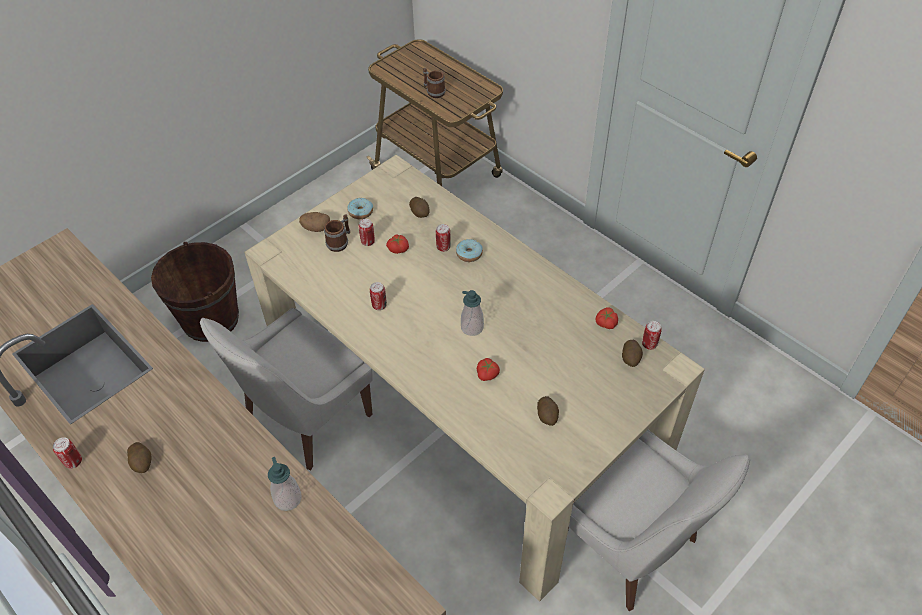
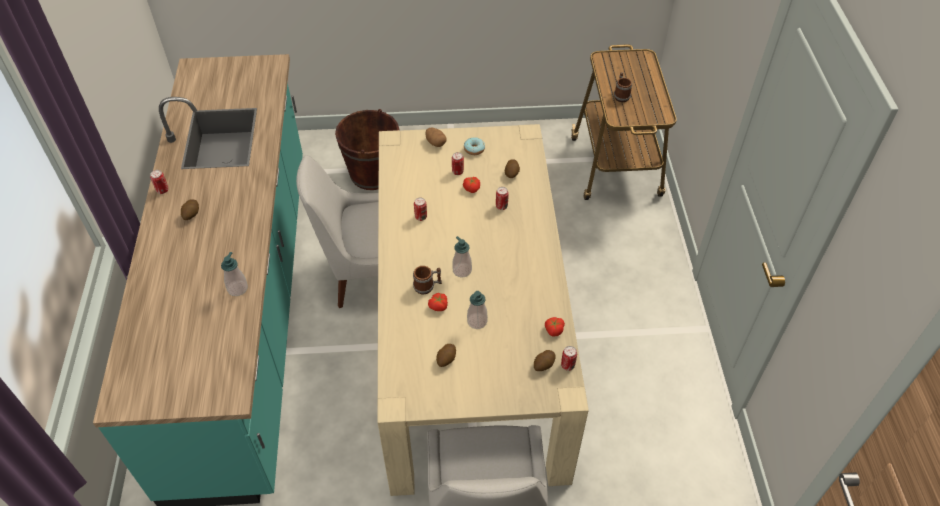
camera: 40 degrees right, 0 degrees up
mug [324,214,350,252] -> mug moved to [413,266,442,294]
donut [456,239,483,262] -> none
none -> soap dispenser [467,291,488,329]

